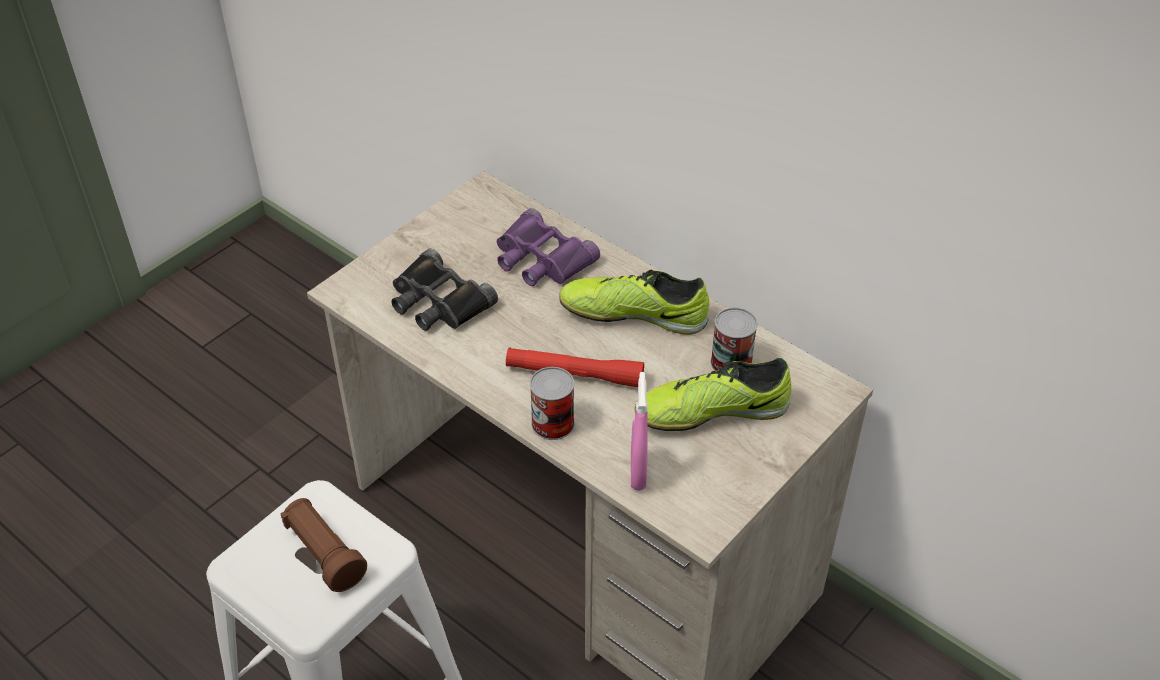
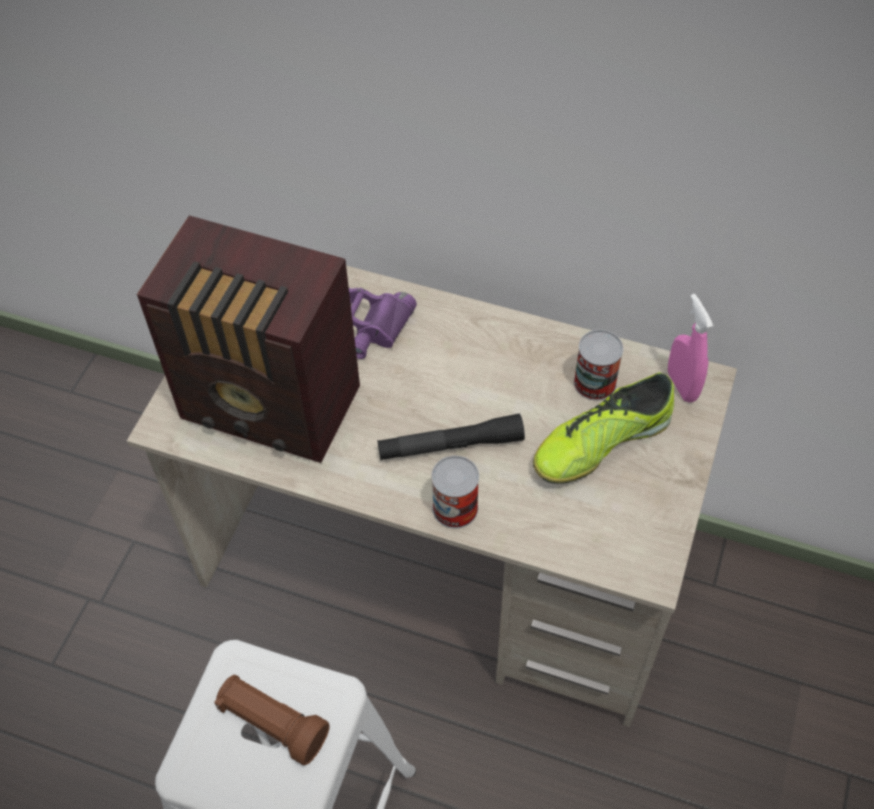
camera: 20 degrees left, 10 degrees up
black binoculars [392,248,498,331] -> radio [137,215,360,463]
red flashlight [506,348,644,387] -> black flashlight [377,413,525,460]
shoe [559,270,709,335] -> none
pink spray bottle [631,372,648,491] -> pink spray bottle moved to [668,294,713,402]

